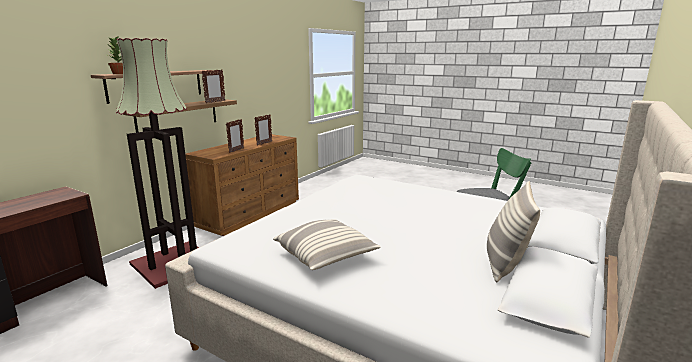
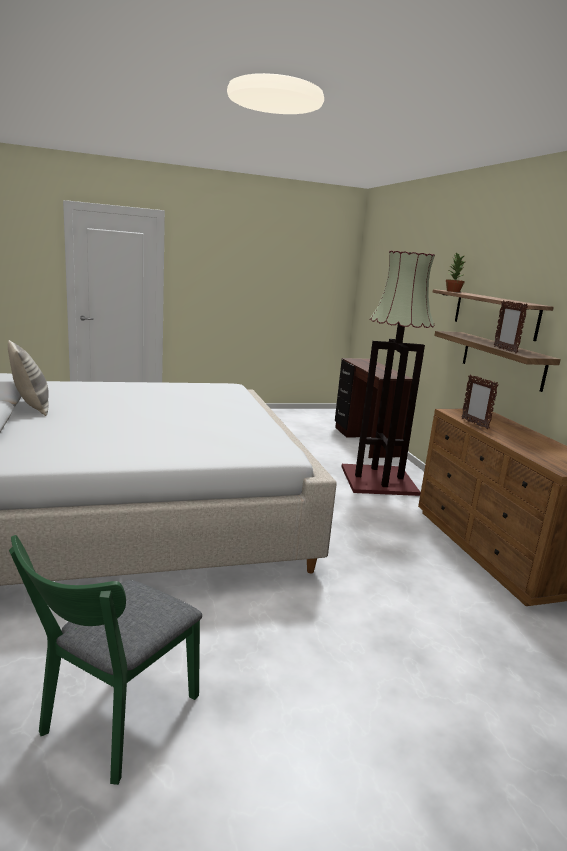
camera: 130 degrees right, 0 degrees up
picture frame [254,114,272,146] -> none
pillow [273,219,381,270] -> none

